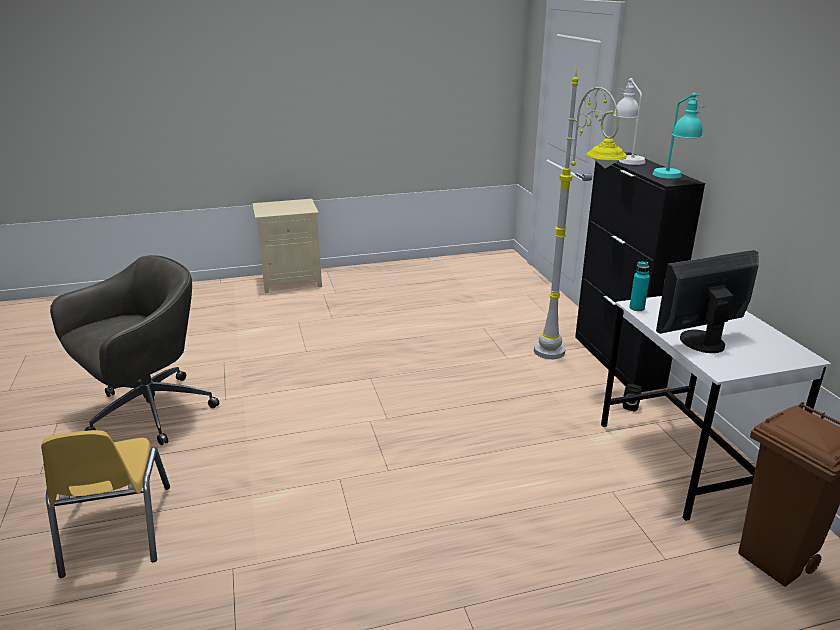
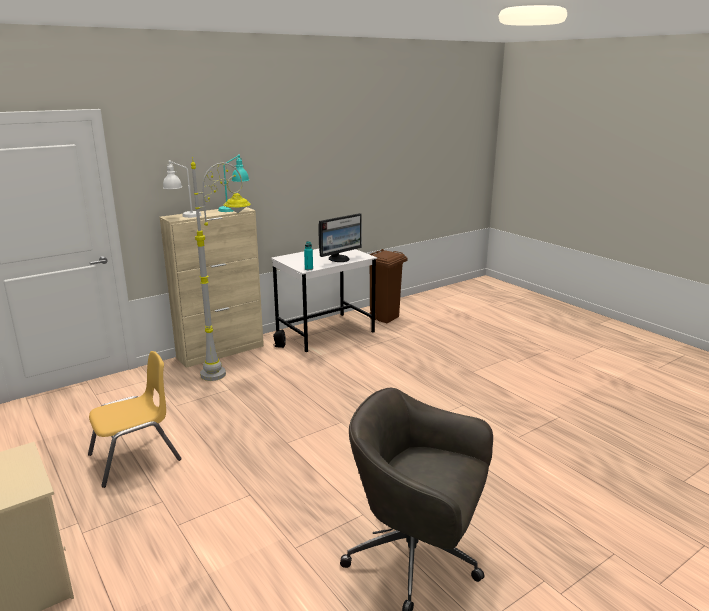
camera: 110 degrees left, 5 degrees down
yellow chair [41,430,170,578] -> yellow chair moved to [88,351,182,488]
black cabinet [575,152,705,392] -> beige cabinet [160,207,264,368]
monitor [656,250,759,353] -> monitor turned 90 degrees counterclockwise [318,213,362,262]

